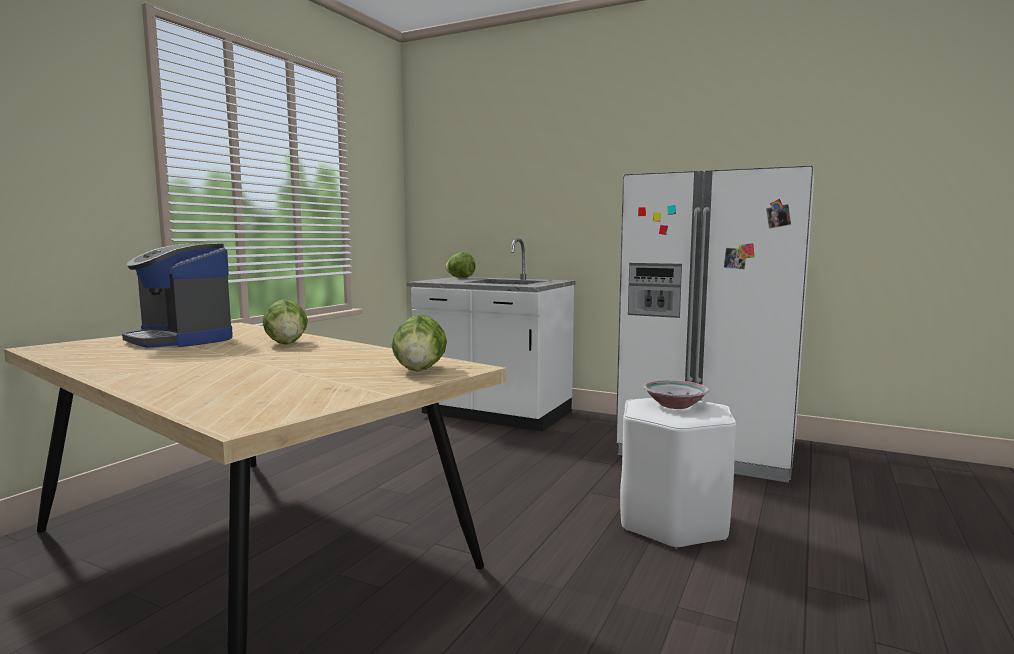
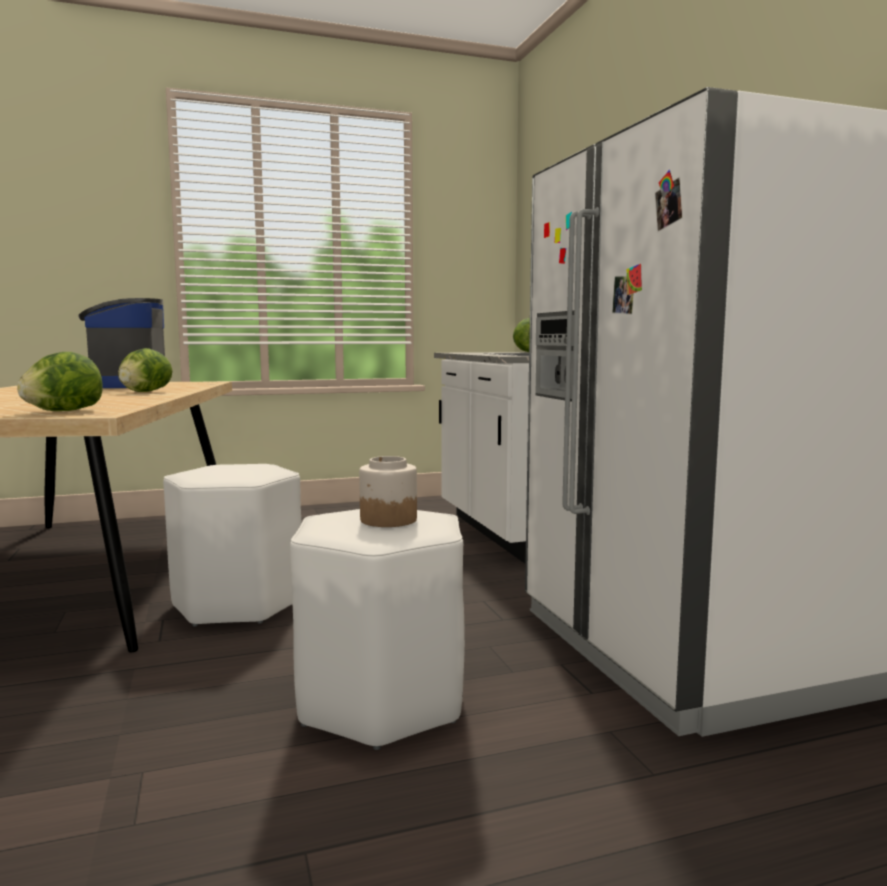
camera: 45 degrees right, 0 degrees up
bowl [643,380,709,409] -> jar [359,456,417,527]
none -> white stool [163,464,302,627]

